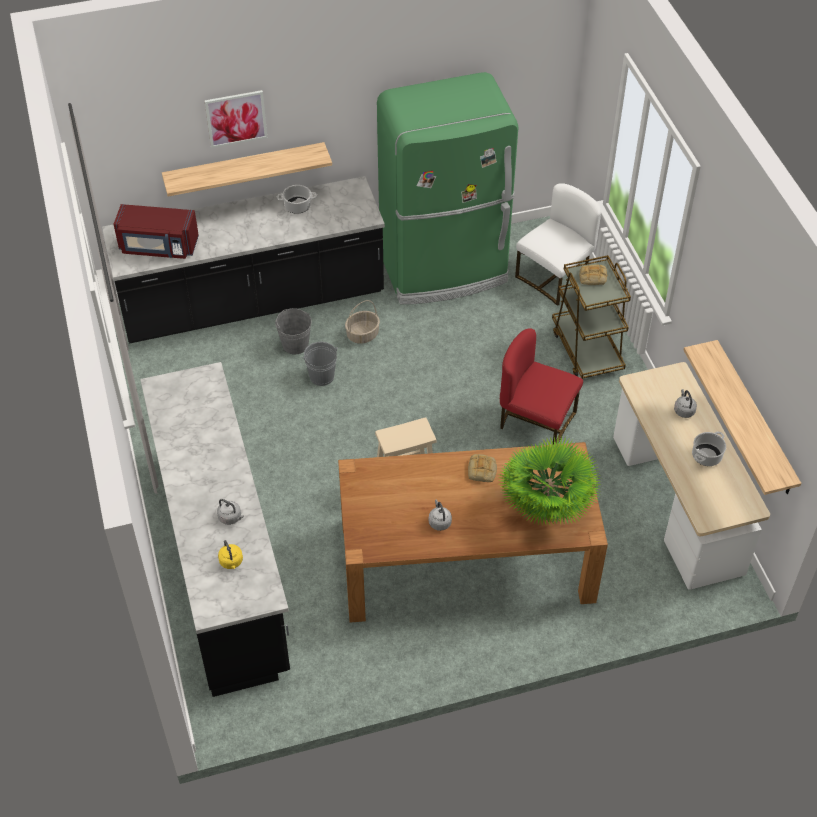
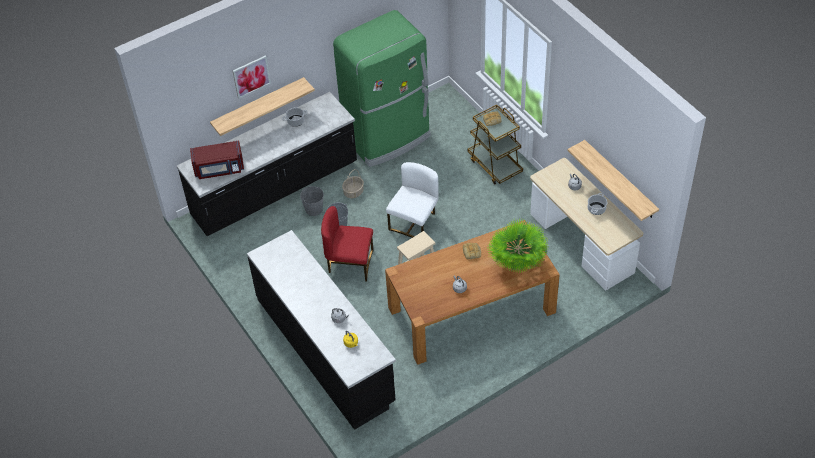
camera: 15 degrees left, 0 degrees up
red chair [500,328,583,445] -> red chair moved to [321,206,374,282]
white chair [515,183,601,306] -> white chair moved to [386,162,439,238]

